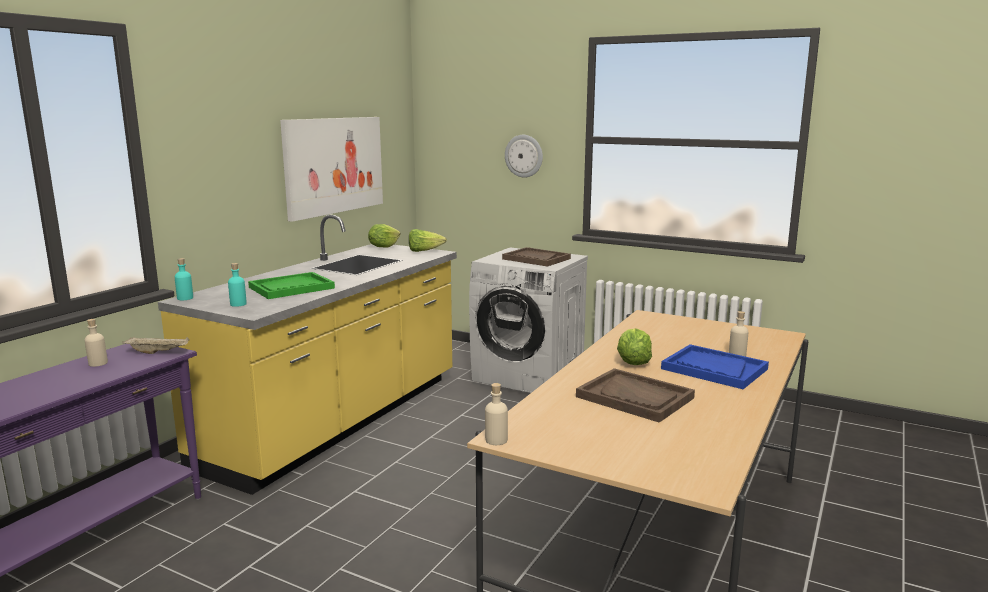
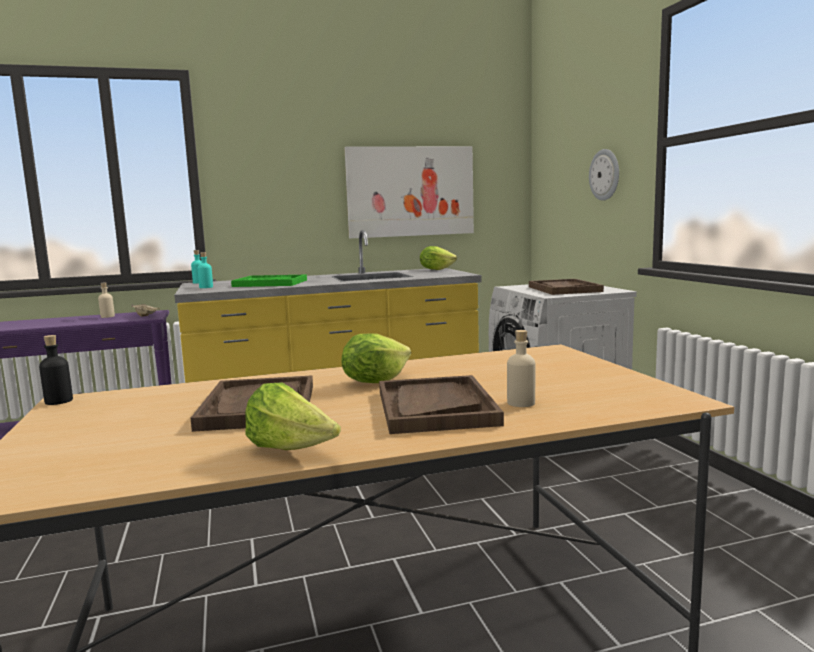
camera: 45 degrees right, 5 degrees down
lettuce [409,229,447,252] -> lettuce moved to [245,382,341,450]
beige bottle [485,383,508,445] -> black bottle [39,335,73,405]
blue tray [661,344,769,389] -> brown tray [379,375,504,434]

